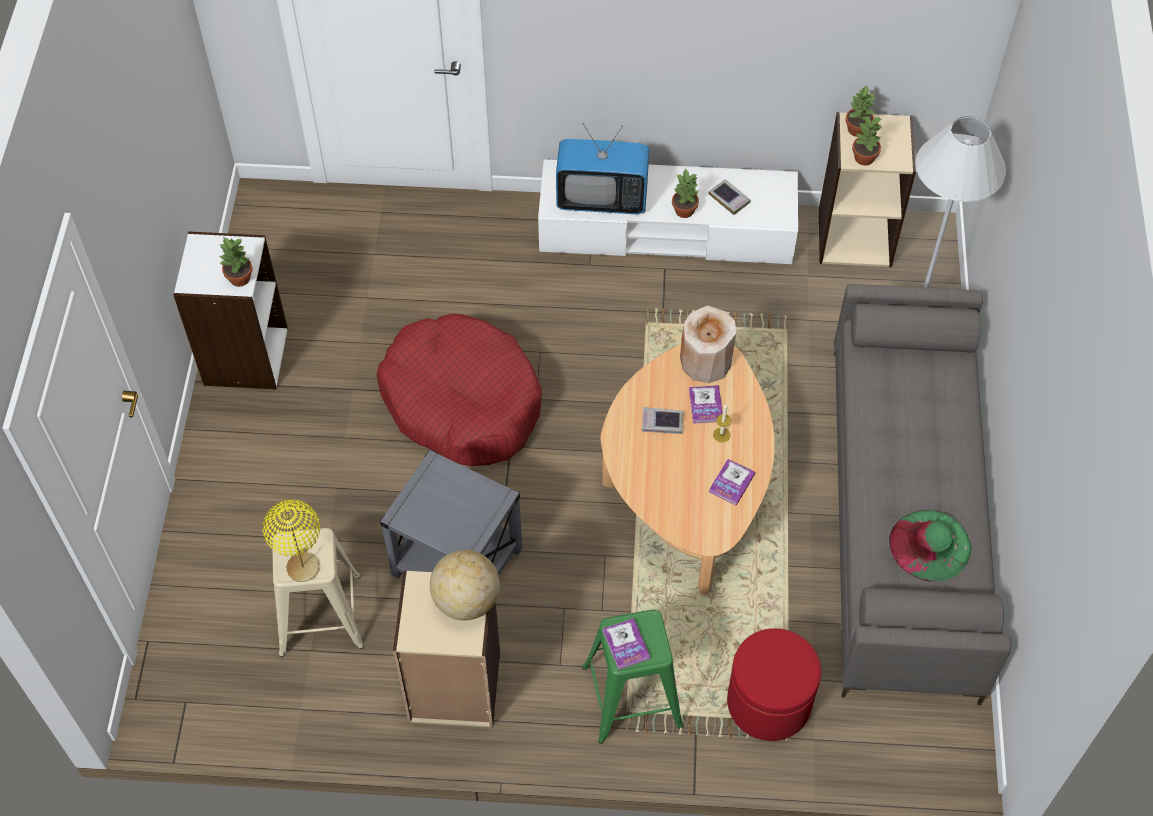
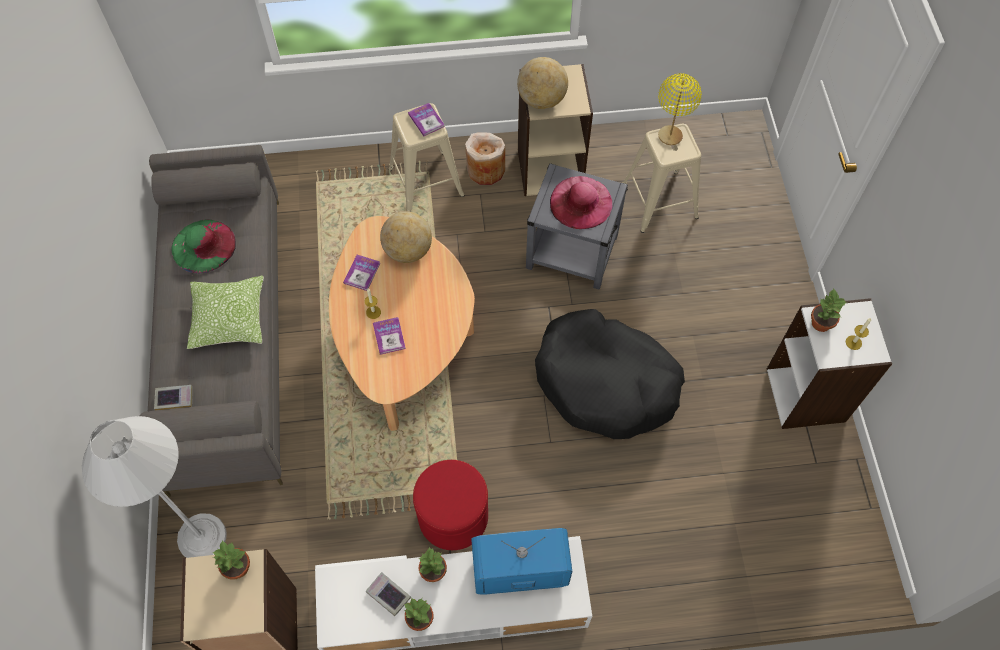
camera: 170 degrees right, 5 degrees up
red dog bed [377,314,542,466] -> black dog bed [535,309,685,439]
green stool [582,609,684,744] -> beige stool [389,103,465,212]
book [642,407,684,434] -> book moved to [154,385,192,410]
beige vase [680,305,736,383] -> beige vase moved to [465,132,505,185]
red ottoman [727,628,821,741] -> red ottoman moved to [413,460,488,550]
potted plant [846,84,876,137] -> potted plant moved to [404,598,433,631]
none -> pillow [187,276,264,349]
none -> globe [380,211,432,263]
none -> pink hat [550,176,613,229]
none -> candle [846,318,871,350]

